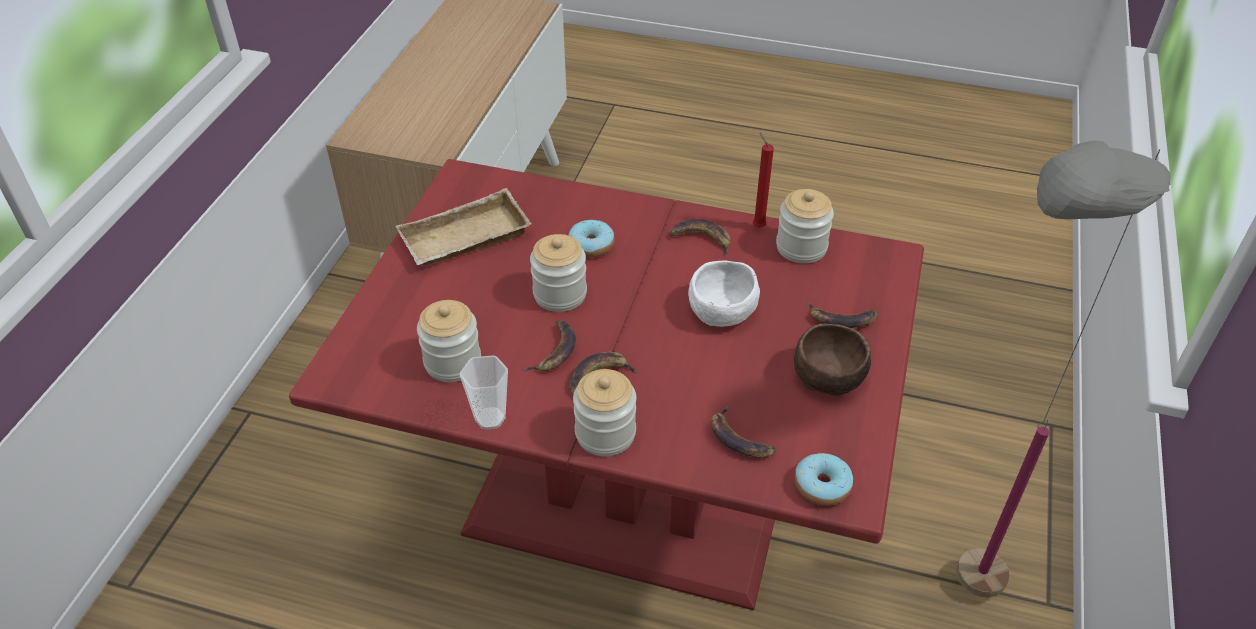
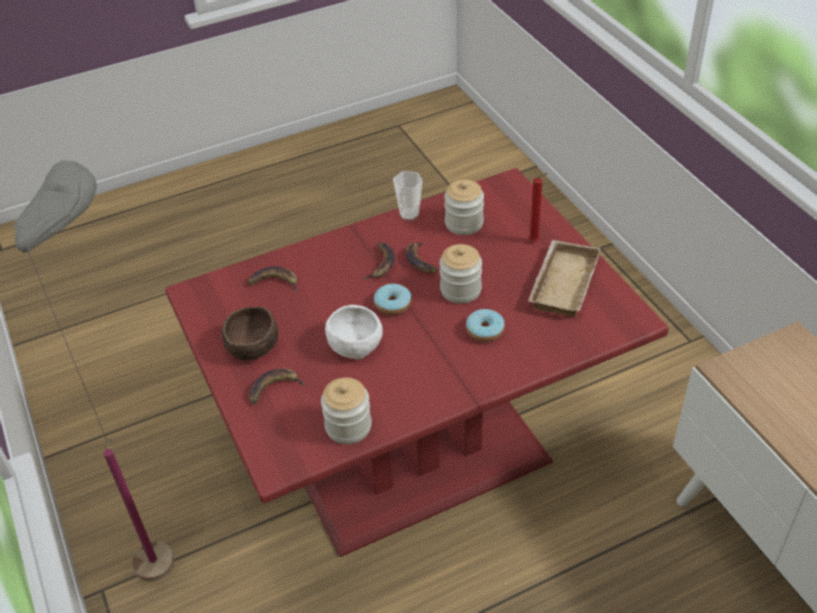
camera: 140 degrees right, 0 degrees up
jar [573,369,636,456] -> none
banana [669,219,730,257] -> none
red candle [753,133,774,228] -> red candle moved to [529,173,548,242]
donut [795,453,853,506] -> donut moved to [374,284,411,315]

